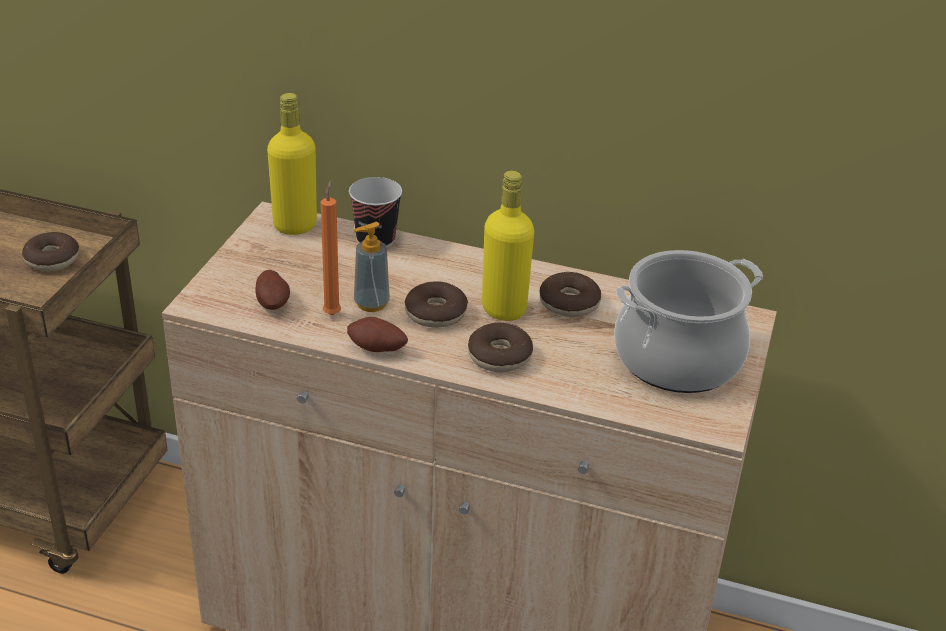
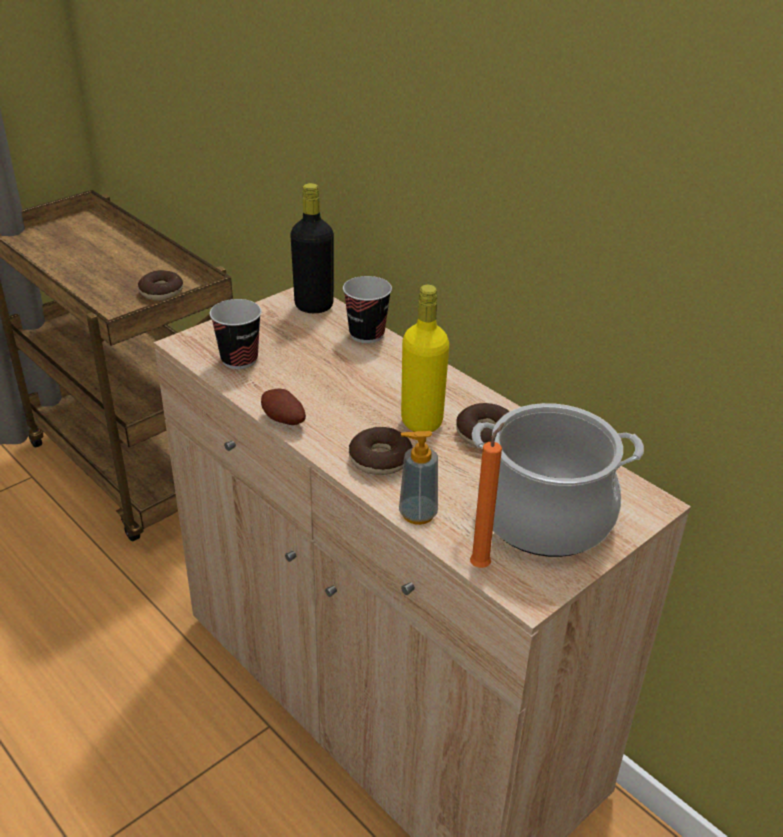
camera: 30 degrees right, 0 degrees up
potato [255,270,290,310] -> cup [210,299,262,369]
yellow bottle [267,93,317,235] -> black bottle [290,183,334,313]
orange candle [321,180,341,315] -> orange candle moved to [470,423,504,568]
soap dispenser [354,222,390,312] -> soap dispenser moved to [399,431,438,525]
donut [405,281,468,328] -> none

